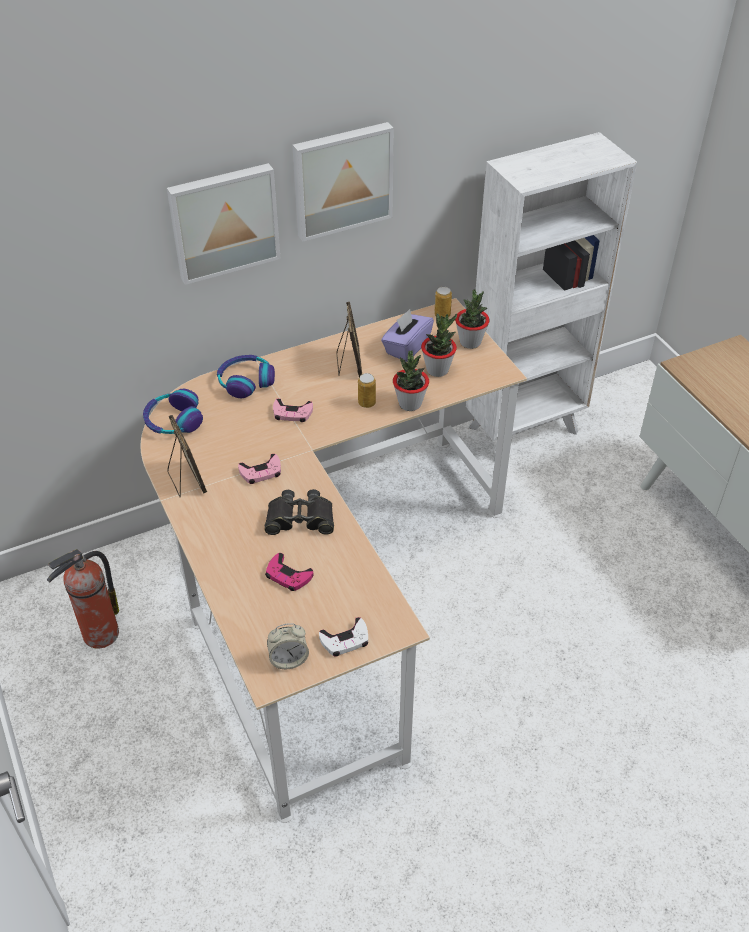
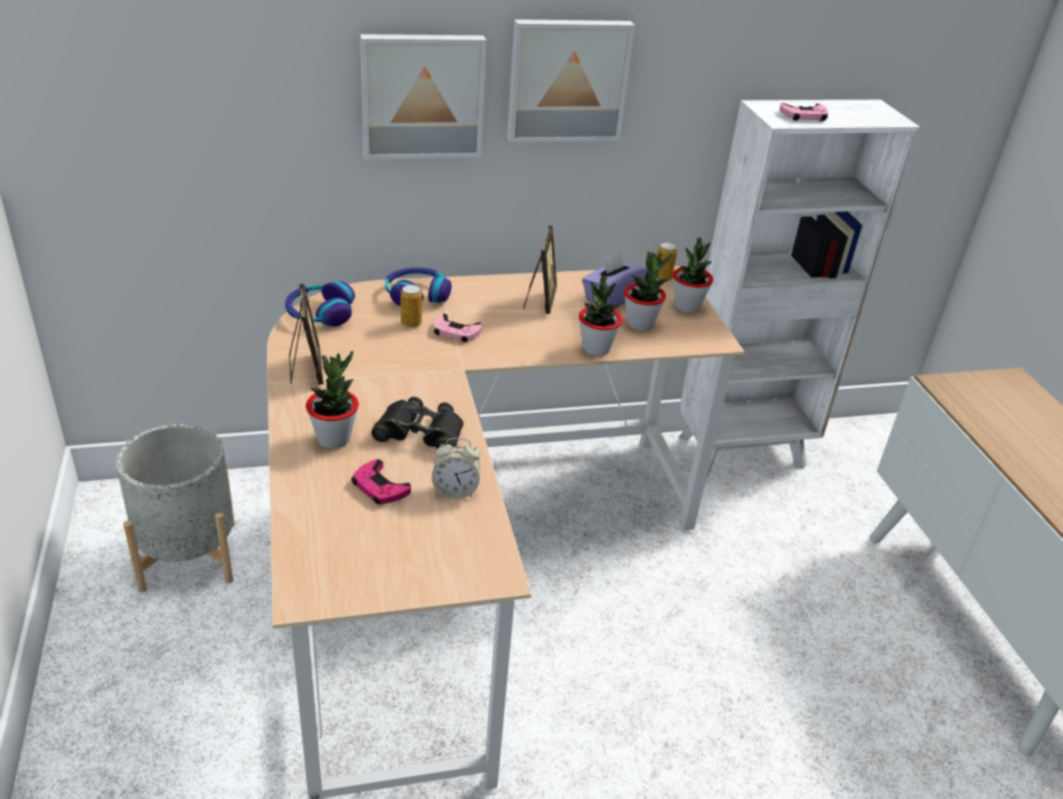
camera: 10 degrees right, 10 degrees down
fire extinguisher [47,549,119,648] -> grey planter [116,424,235,592]
pink game controller [238,454,281,484] -> pink game controller moved to [780,103,828,121]
alarm clock [267,623,309,669] -> alarm clock moved to [432,438,480,499]
white game controller [319,617,368,657] -> none
can [358,373,376,408] -> can moved to [401,285,422,328]
none -> potted plant [306,351,359,449]

